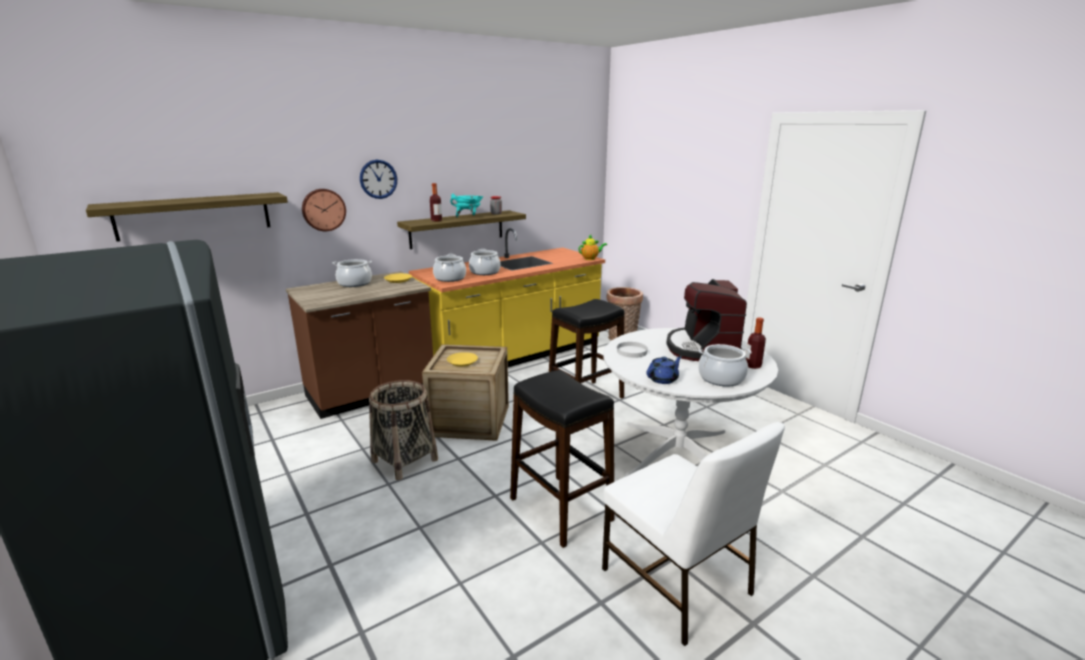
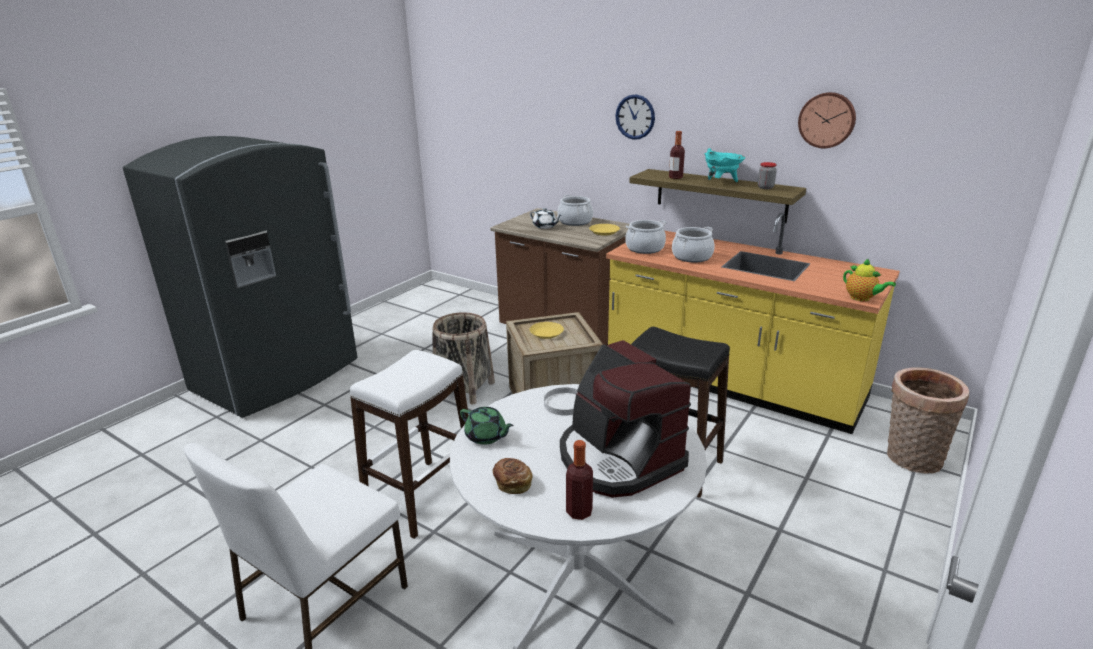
camera: 70 degrees right, 5 degrees up
shelf [86,192,288,242] -> none
wall clock [302,189,346,231] -> wall clock moved to [798,92,856,148]
black stool [510,370,614,548] -> white stool [349,350,469,539]
blue teapot [646,356,682,384] -> green teapot [460,407,514,445]
coffee machine [666,279,747,361] -> coffee machine turned 105 degrees counterclockwise [560,340,691,498]
cooking pot [698,344,751,387] -> bread [493,458,533,494]
none -> white teapot [530,208,561,229]

